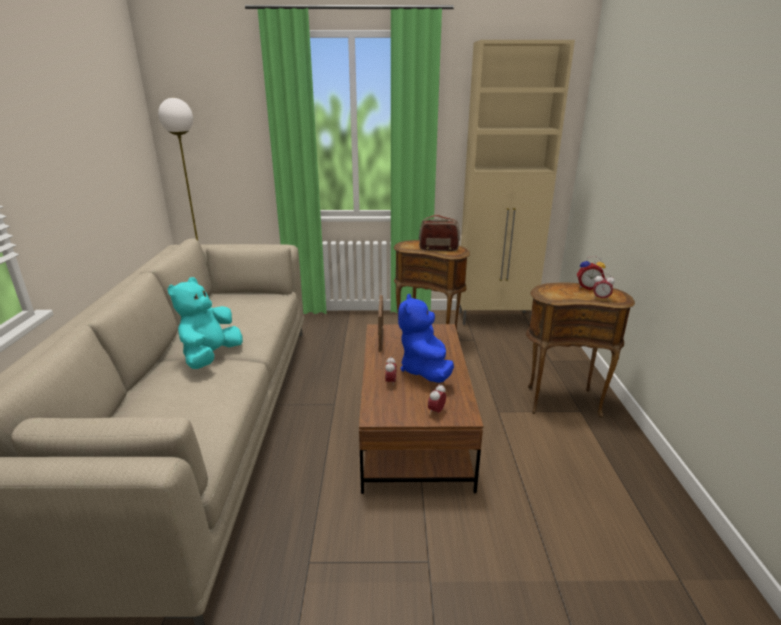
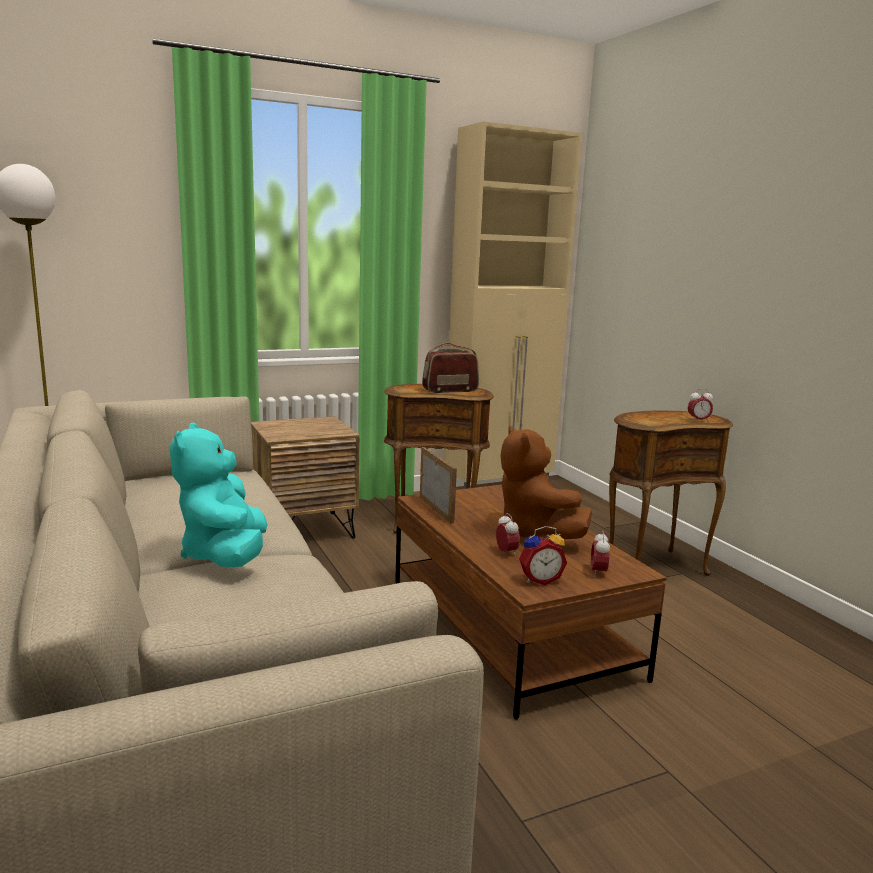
camera: 25 degrees left, 10 degrees down
blue plush toy [398,294,454,383] -> brown plush toy [500,425,592,540]
alarm clock [577,256,606,290] -> alarm clock moved to [519,526,567,585]
none -> brown nightstand [251,416,359,539]

